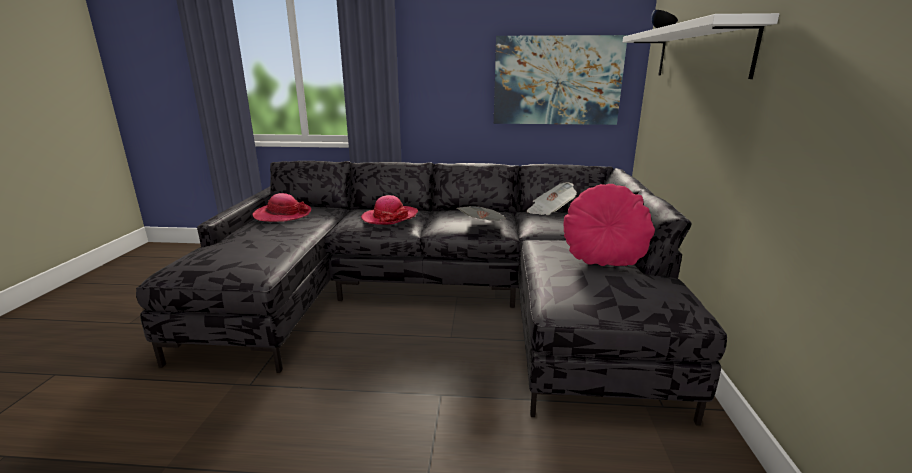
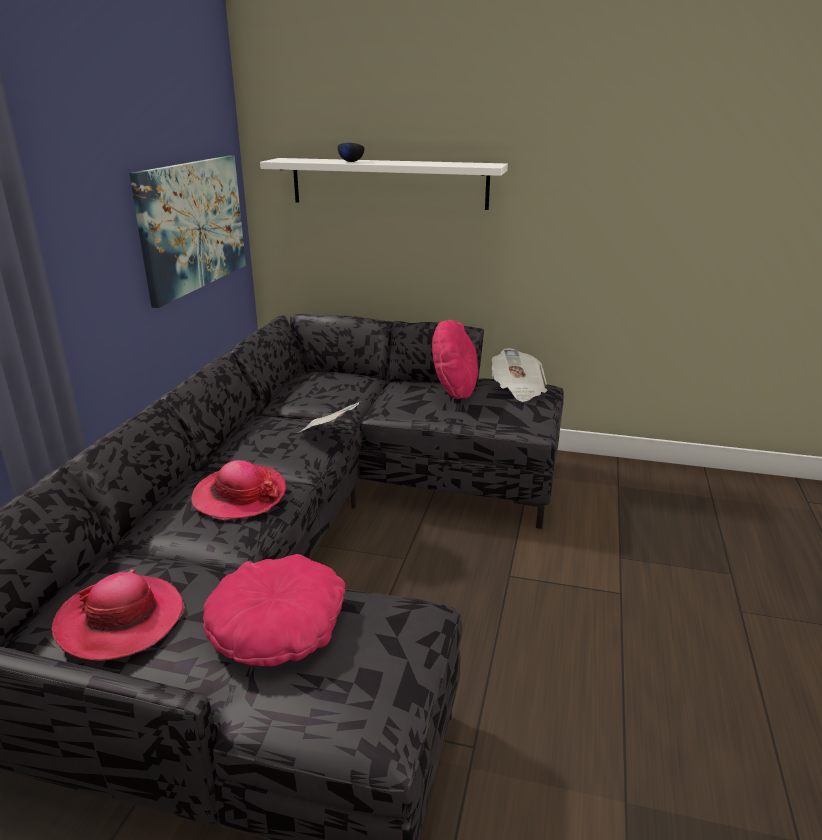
camera: 80 degrees left, 5 degrees up
newspaper [527,182,577,215] -> newspaper moved to [492,348,547,402]
none -> pink pillow [203,554,345,667]

